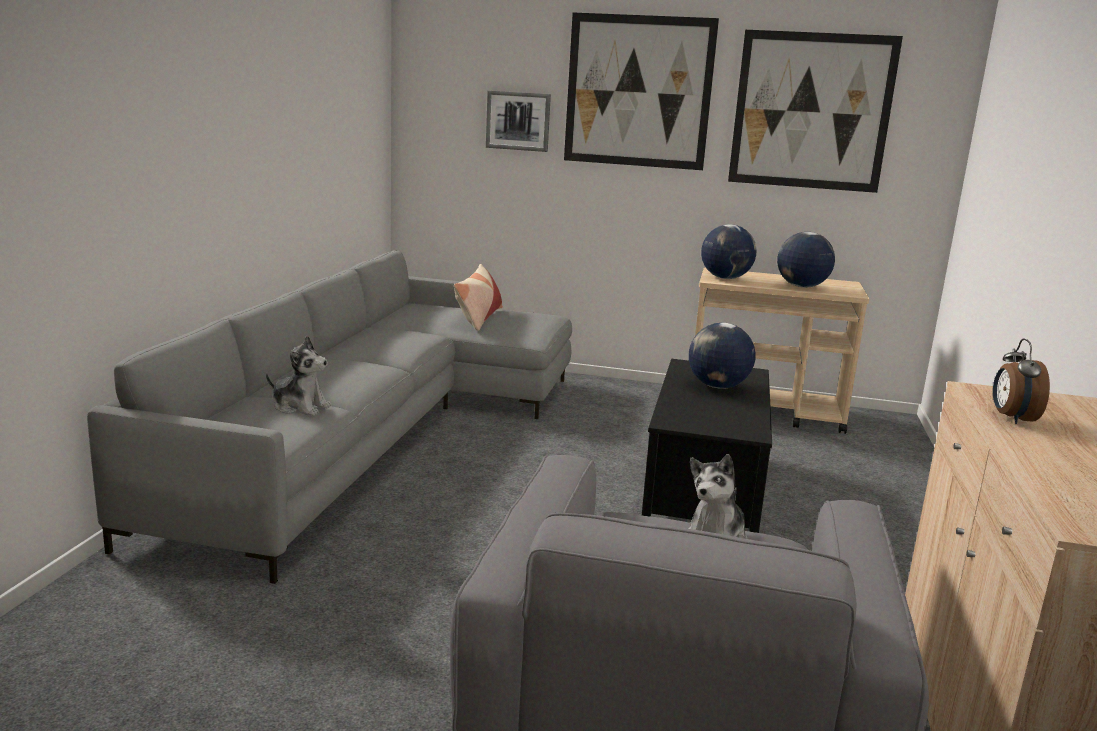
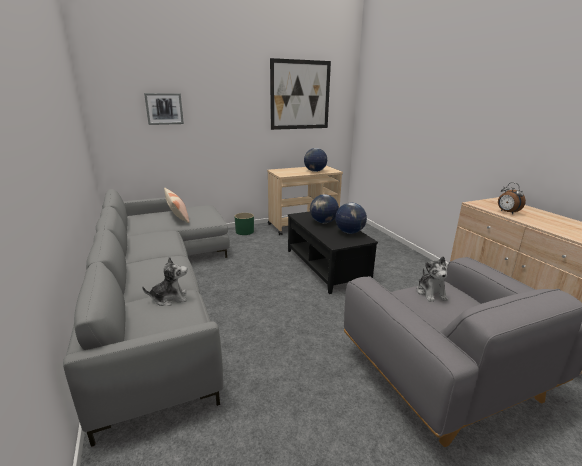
camera: 35 degrees left, 5 degrees up
picture [564,13,719,170] -> none
globe [701,224,756,279] -> globe moved to [335,203,367,234]
none -> green planter [234,213,254,235]

